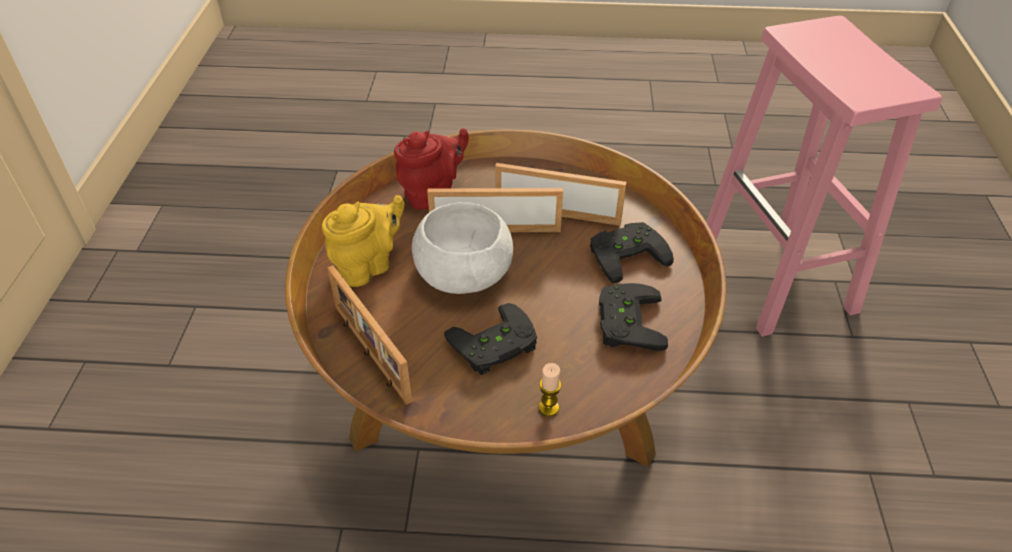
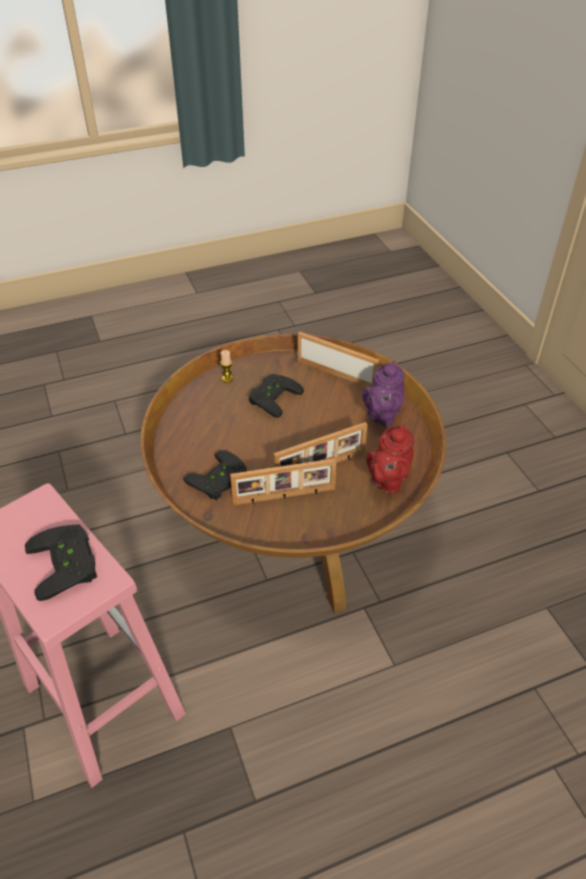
camera: 155 degrees right, 0 degrees up
yellow teapot [322,195,404,287] -> purple teapot [362,361,405,427]
white bowl [412,202,513,294] -> none
black game controller [599,283,668,351] -> black game controller moved to [25,524,97,601]

